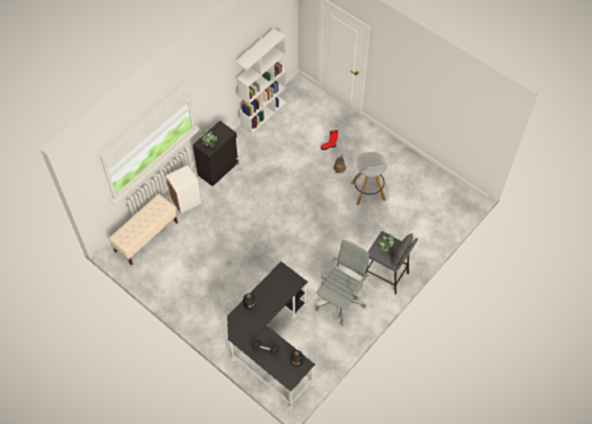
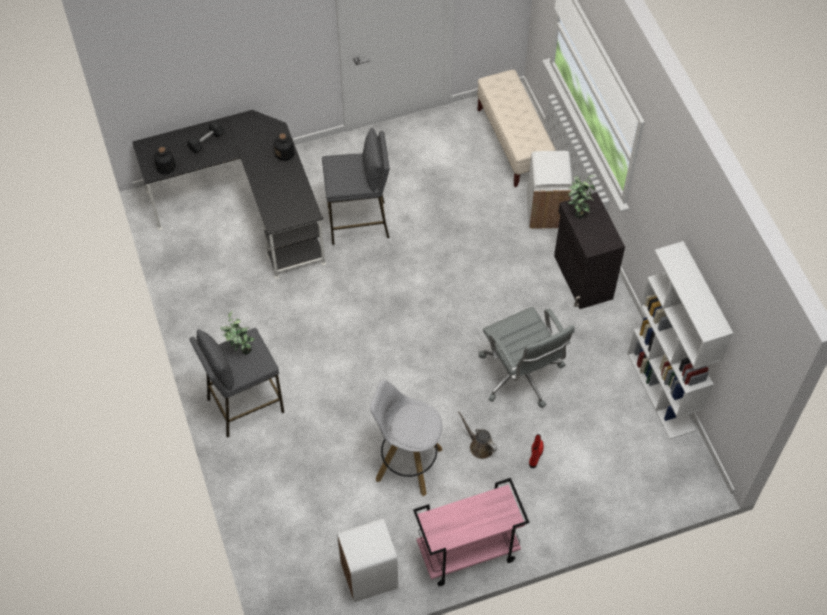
camera: 120 degrees right, 0 degrees up
grey office chair [314,239,370,326] -> grey office chair moved to [479,307,575,408]
none -> grey stool [322,128,390,245]
none -> white trash can [337,519,398,602]
none -> pink cart [413,478,529,586]

